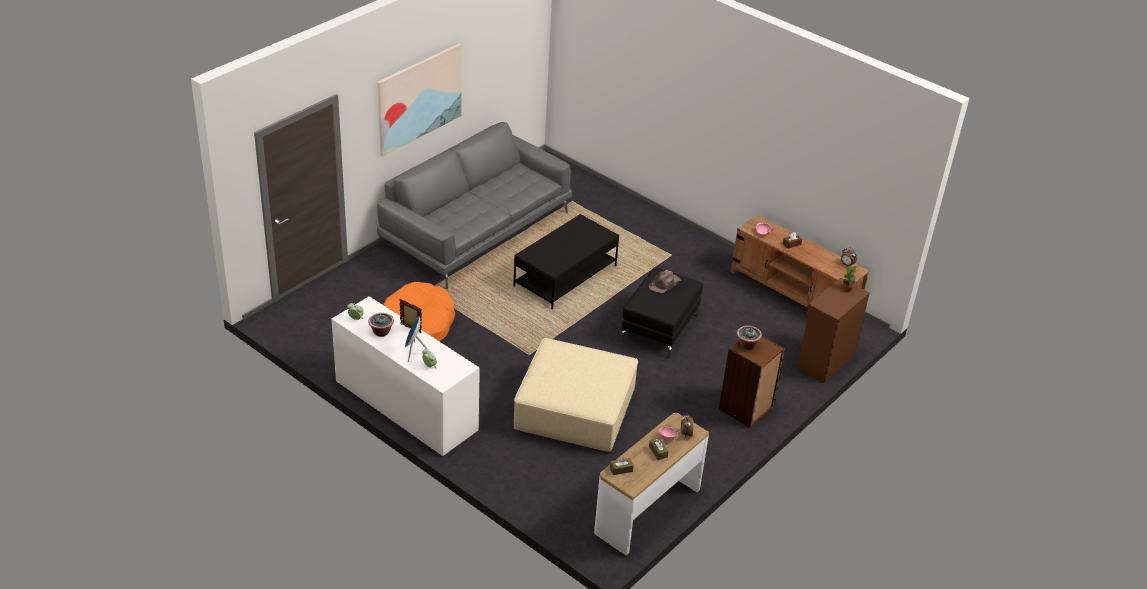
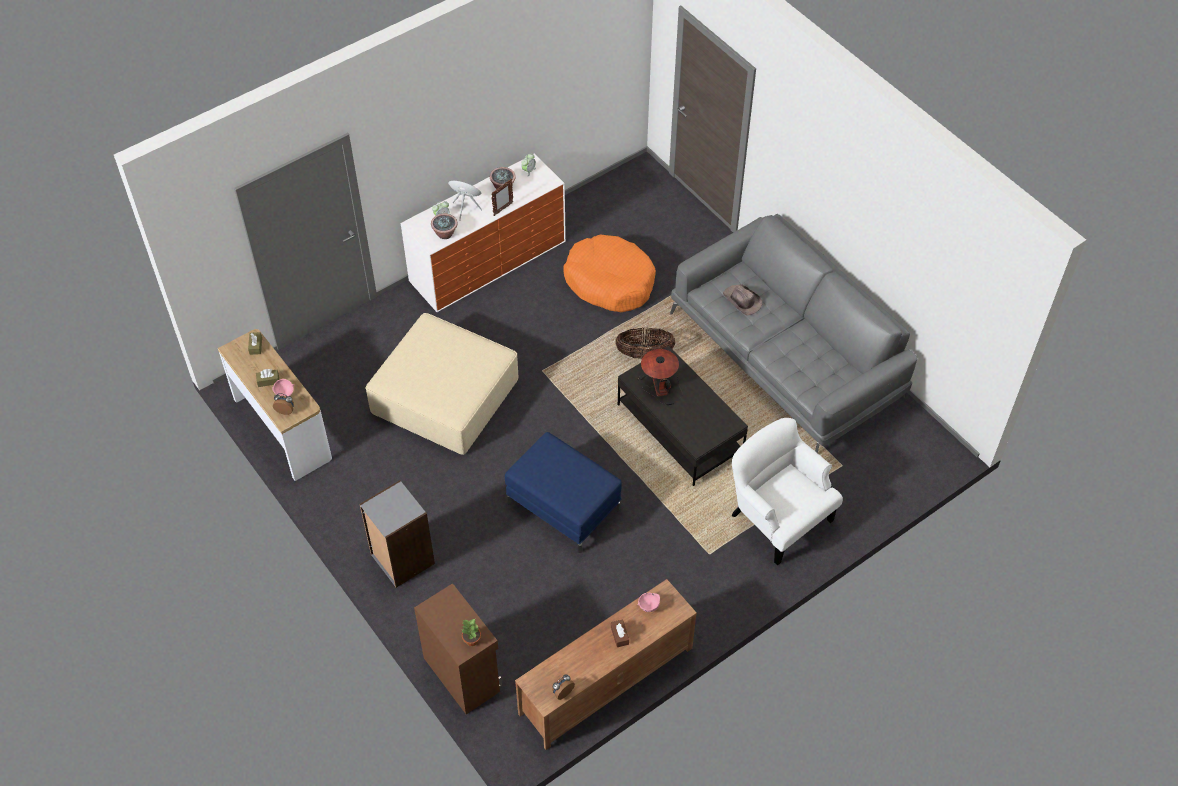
camera: 105 degrees right, 15 degrees up
picture [377,43,462,157] -> none
black ottoman [621,267,703,358] -> blue ottoman [505,432,622,553]
brown hat [649,270,681,293] -> brown hat moved to [723,285,762,315]
brown bookcase [719,336,785,428] -> grey bookcase [360,480,435,588]
potted plant [737,326,762,350] -> potted plant moved to [431,214,458,239]
none -> basket [615,327,675,359]
none -> table lamp [638,349,683,405]
none -> white armchair [732,418,843,566]

